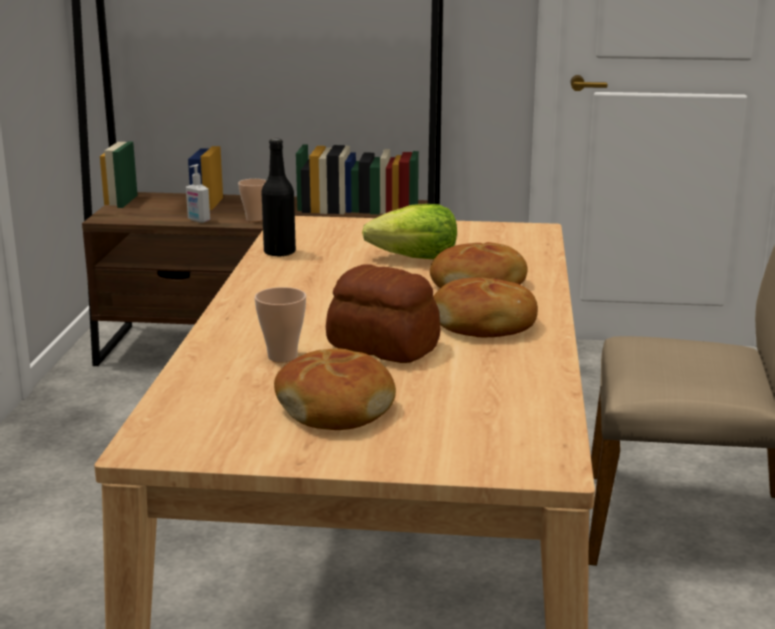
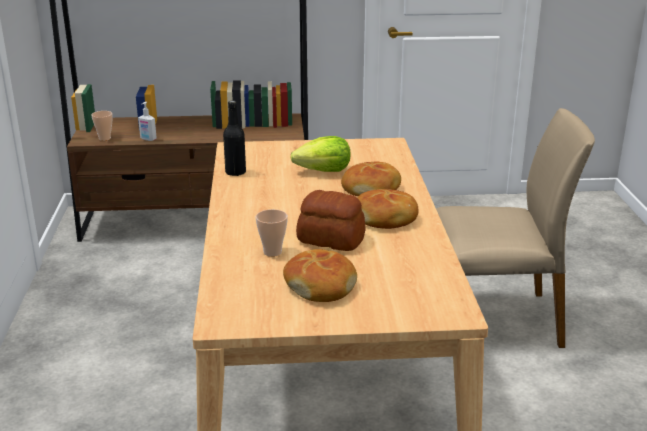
camera: 10 degrees left, 5 degrees up
cup [238,179,267,222] -> cup moved to [91,111,113,141]

